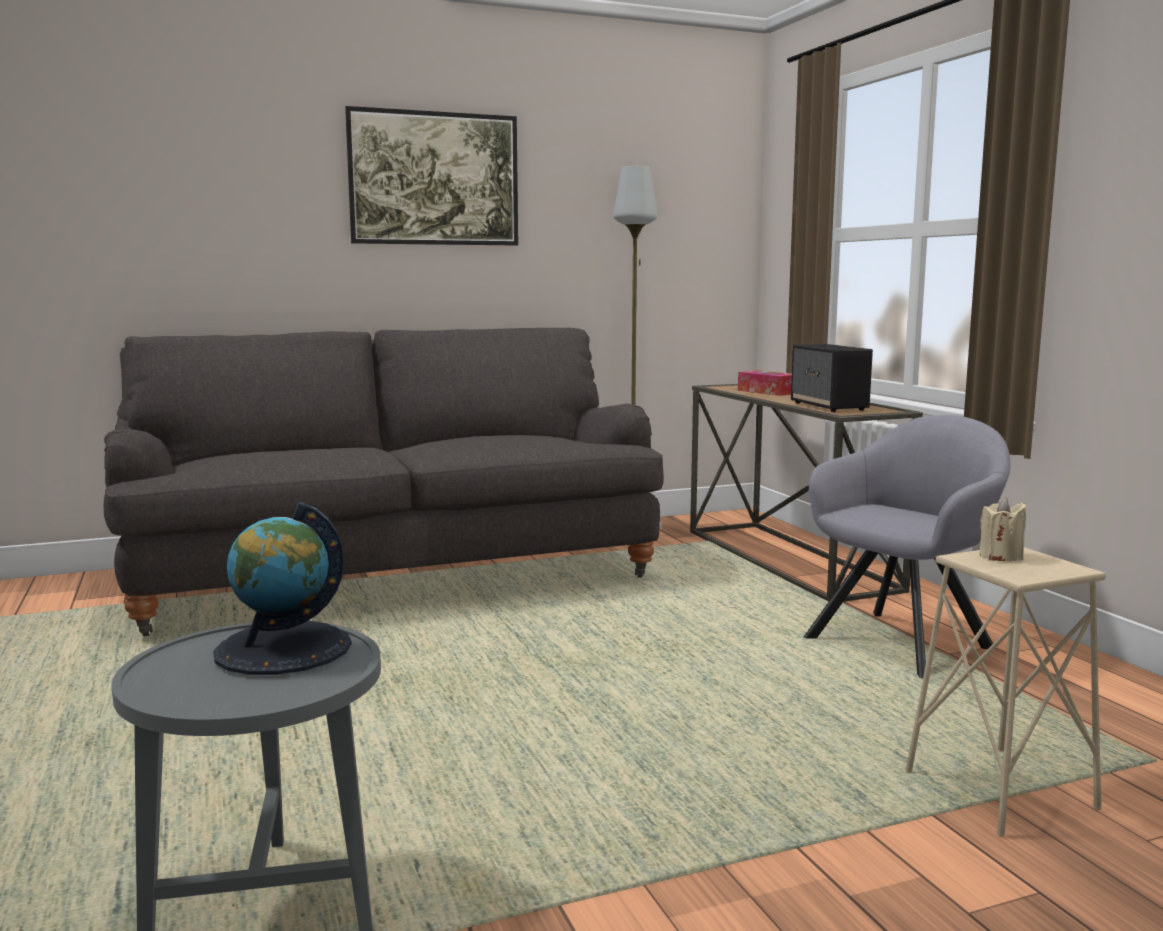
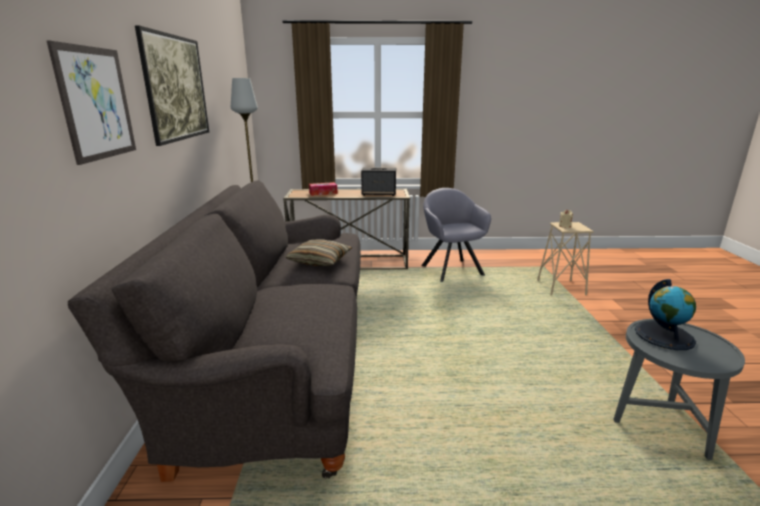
camera: 70 degrees left, 10 degrees up
none -> picture [47,41,136,165]
none -> pillow [286,239,352,266]

